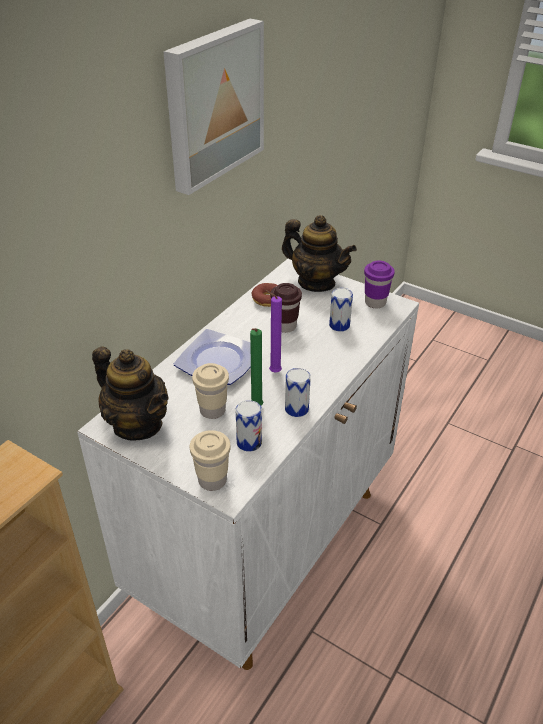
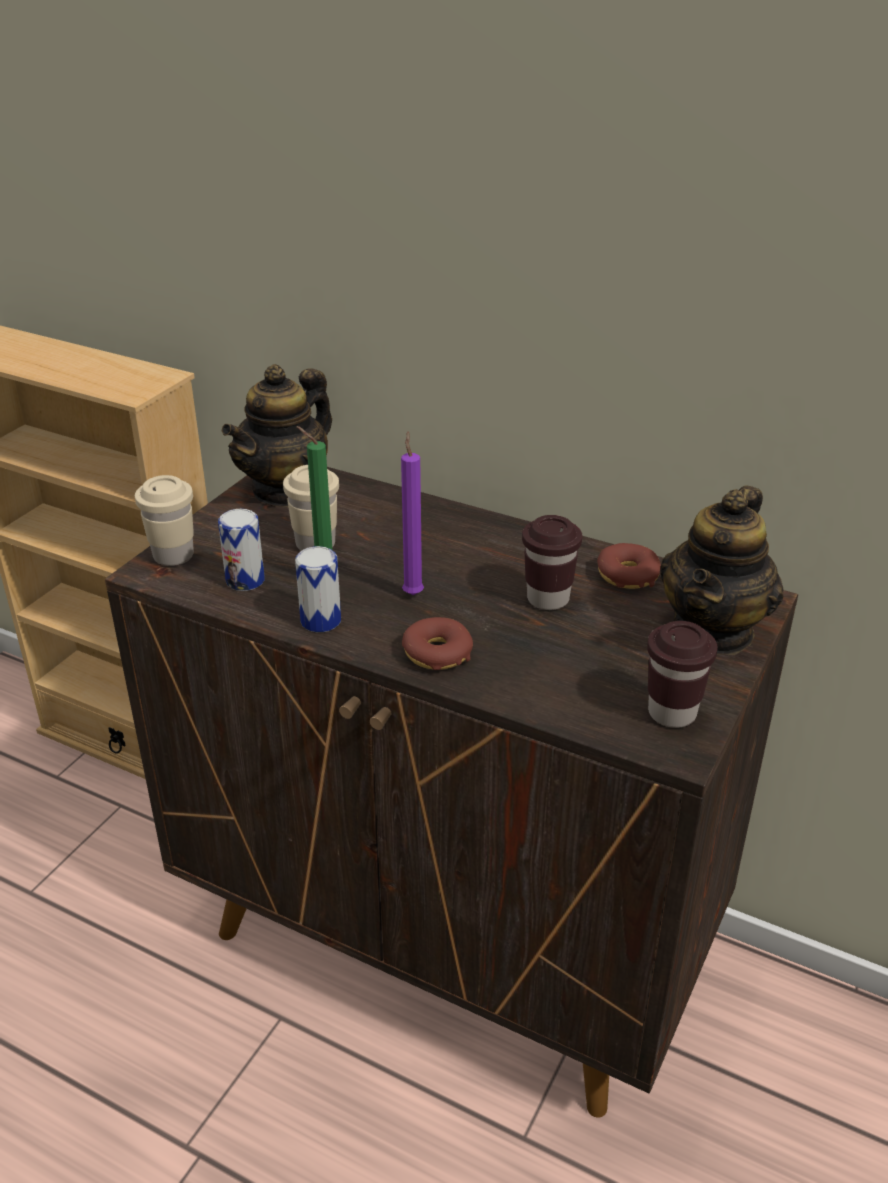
camera: 85 degrees right, 5 degrees down
white cabinet [77,259,419,670] -> brown cabinet [105,467,798,1117]
picture [163,19,264,195] -> none
plate [174,329,251,385] -> none
can [329,288,353,332] -> none
purple cup [364,261,395,308] -> brown cup [647,621,718,728]
none -> donut [402,617,473,670]

